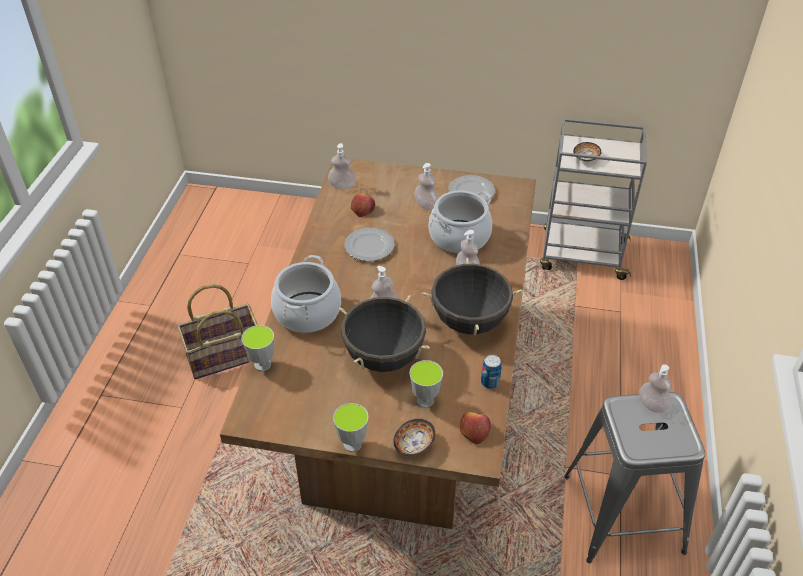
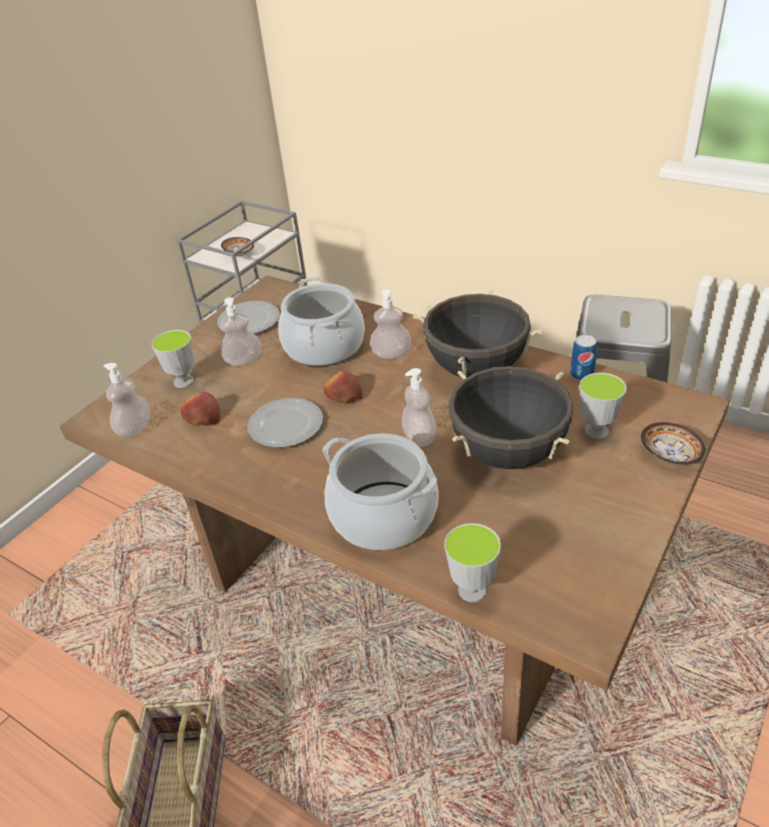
camera: 65 degrees left, 5 degrees down
cup [333,403,368,452] -> cup moved to [152,330,195,388]
apple [460,412,491,444] -> apple moved to [324,370,362,403]
soap dispenser [639,364,672,413] -> none

